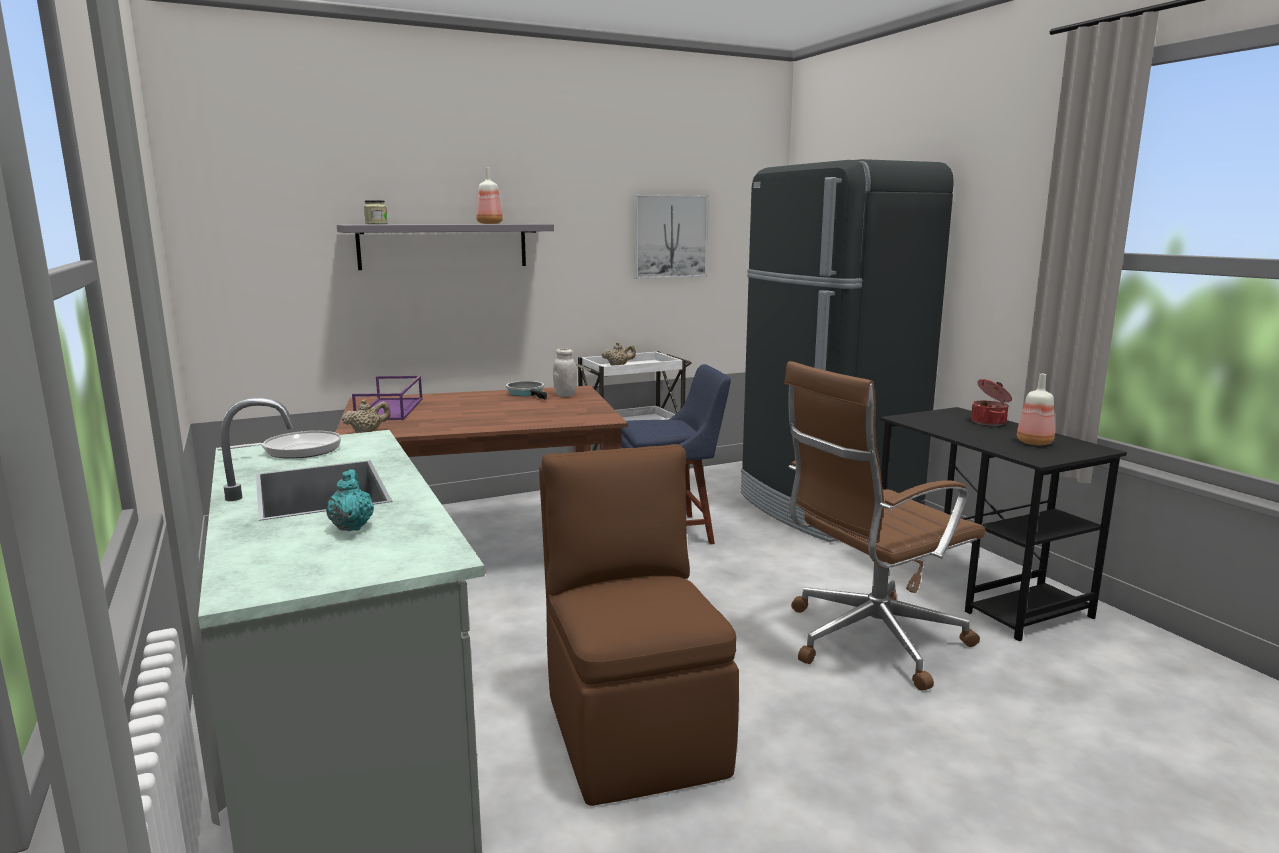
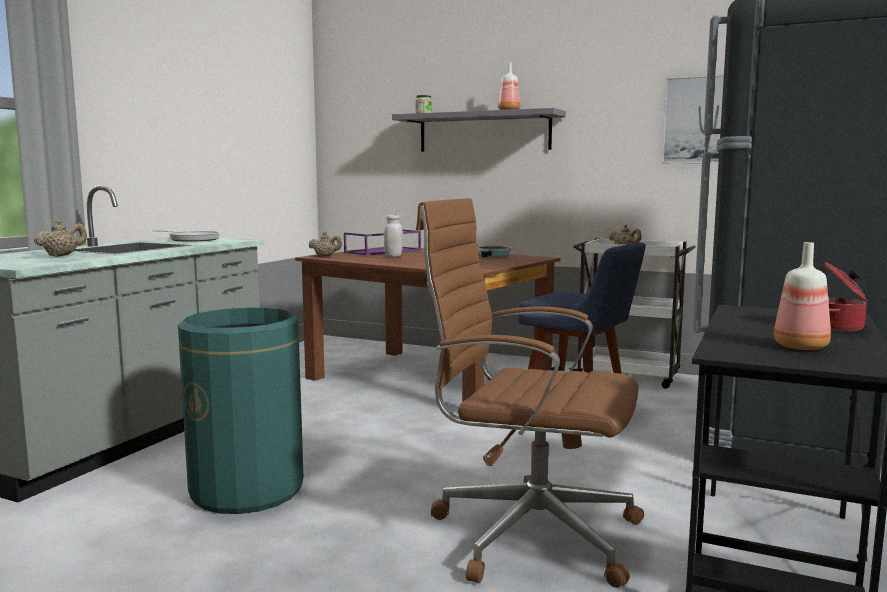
camera: 50 degrees right, 5 degrees down
turquoise teapot [326,469,374,531] -> beige teapot [34,220,87,257]
brown chair [539,444,739,806] -> green trash can [178,308,304,514]
white jar [553,348,577,397] -> white jar moved to [384,215,403,257]

